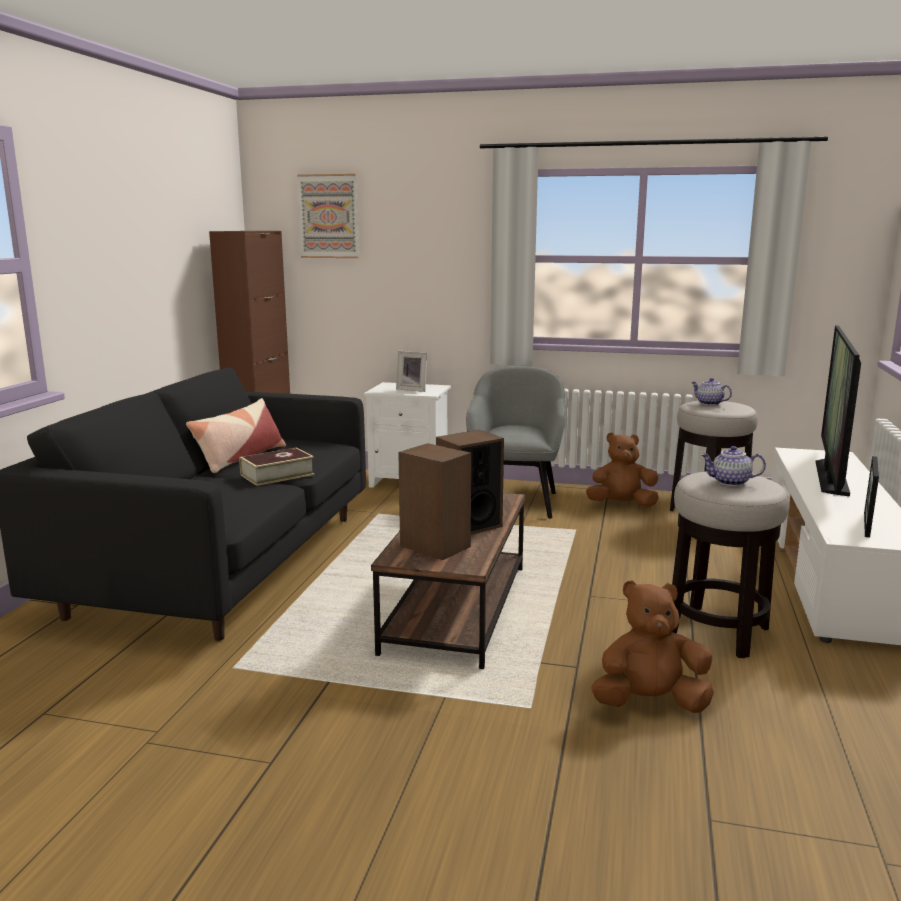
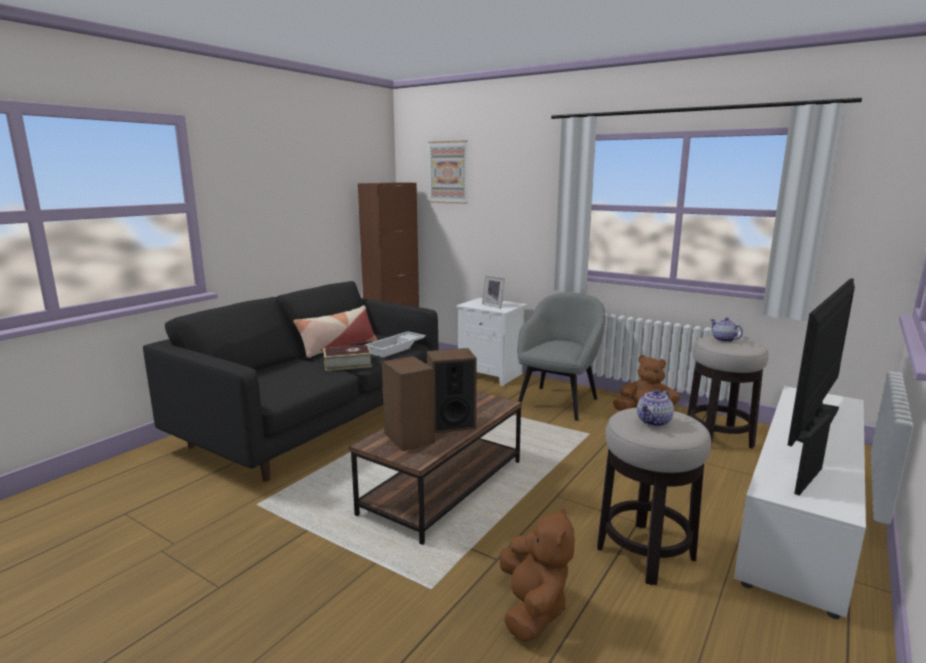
camera: 20 degrees right, 0 degrees up
brown plush toy [591,580,714,713] -> brown plush toy turned 75 degrees clockwise [499,507,575,642]
teapot [700,446,766,486] -> teapot turned 75 degrees counterclockwise [637,390,674,427]
none -> white tray [365,331,426,357]

